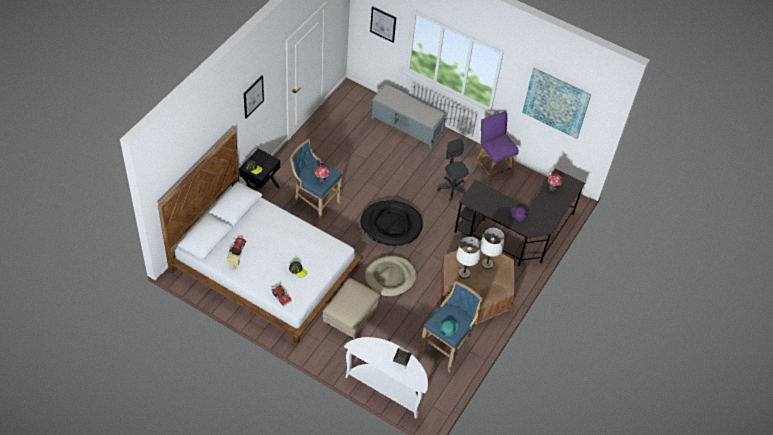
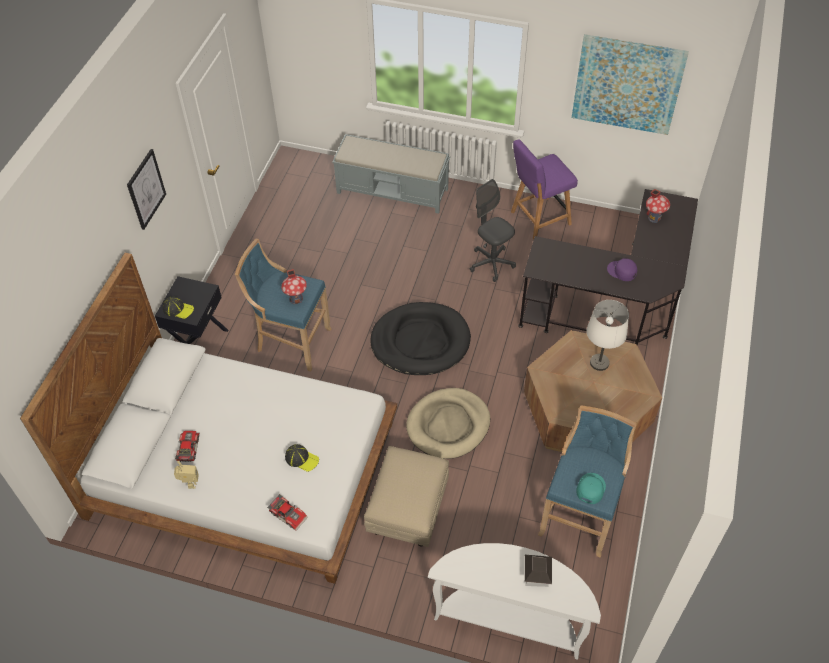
camera: 10 degrees left, 0 degrees up
picture [370,6,396,43] -> none
white table lamp [456,237,481,279] -> none
purple chair [474,111,519,185] -> purple chair turned 75 degrees counterclockwise [511,139,578,239]

